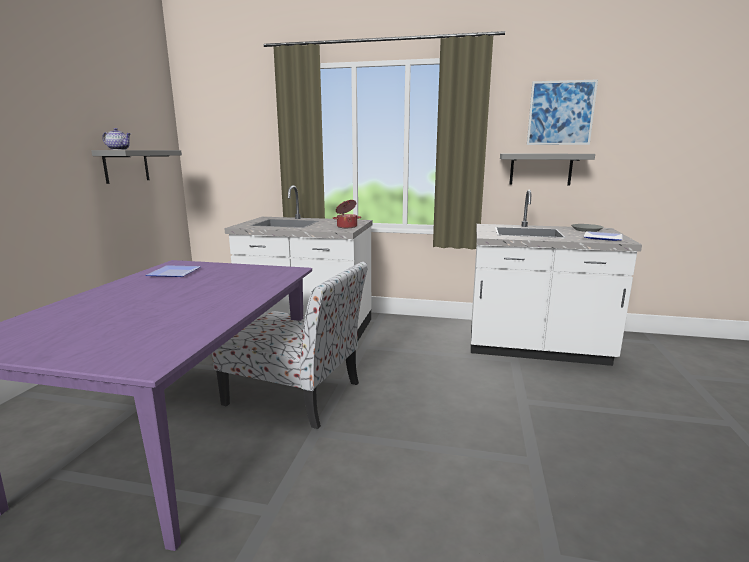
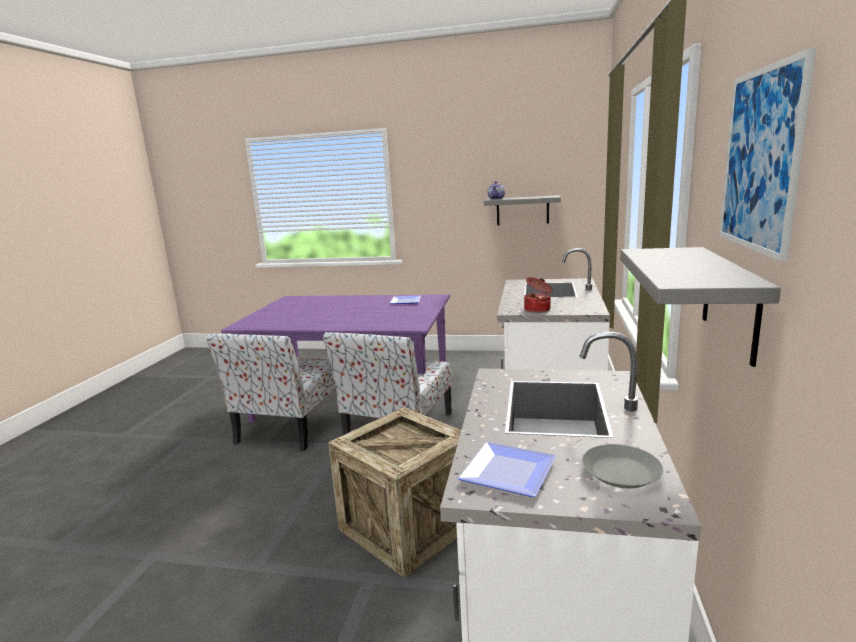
camera: 90 degrees right, 0 degrees up
none -> chair [206,334,337,451]
none -> crate [328,407,461,578]

